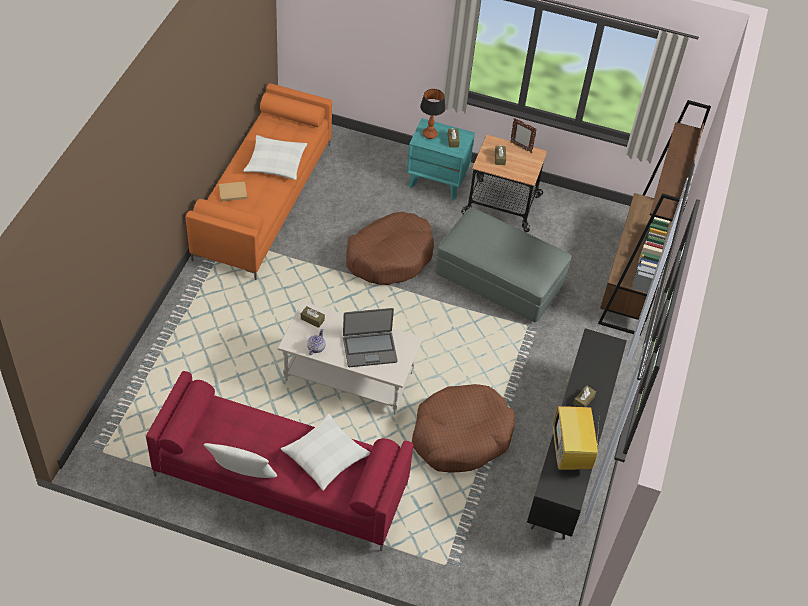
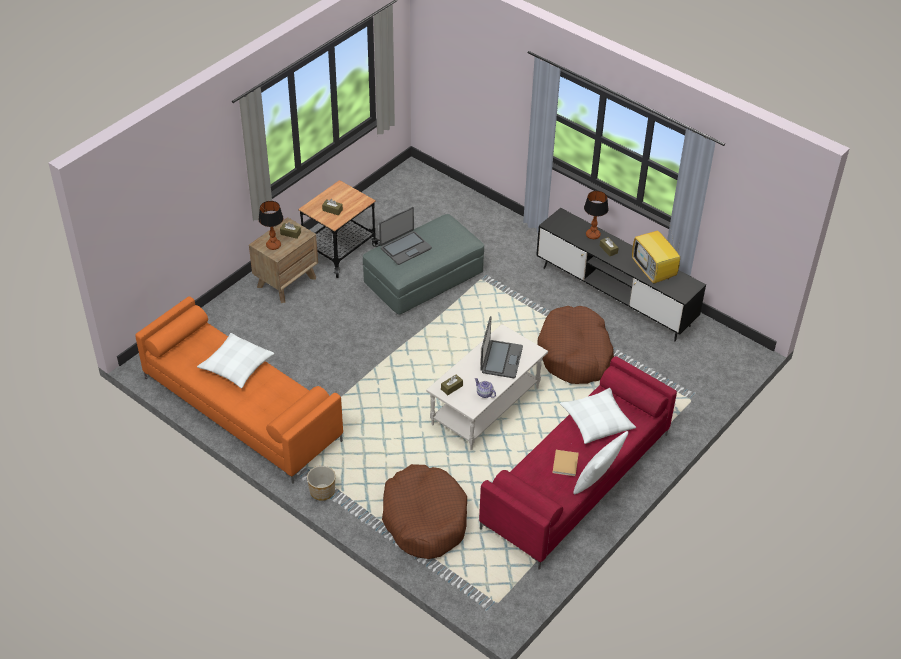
camera: 65 degrees left, 5 degrees down
beige book [219,181,247,201] -> beige book moved to [552,450,579,476]
brown dog bed [346,212,434,285] -> brown dog bed moved to [382,464,467,559]
turquoise nightstand [407,118,475,200] -> brown nightstand [249,217,318,303]
picture frame [510,118,537,153] -> none
television [553,406,605,470] -> television turned 45 degrees clockwise [632,227,680,284]
brown bookcase [598,100,711,336] -> none
none -> planter [307,466,335,501]
none -> laptop [379,207,432,265]
none -> table lamp [584,191,609,239]

